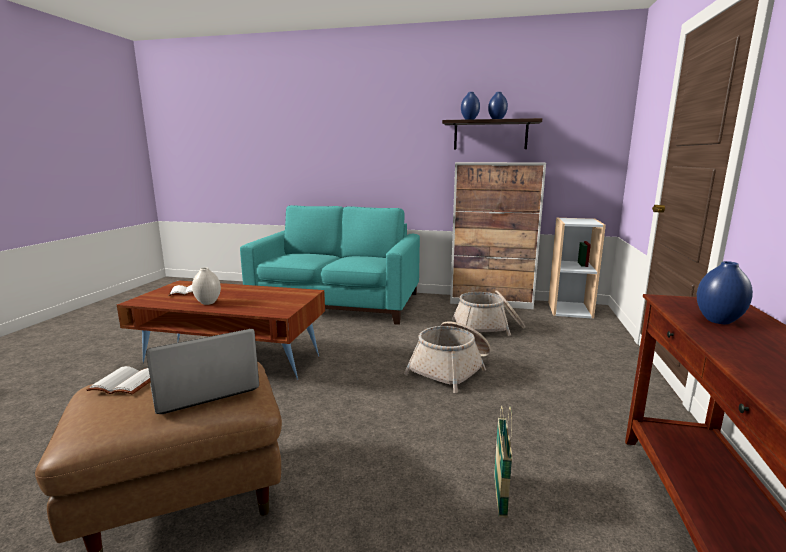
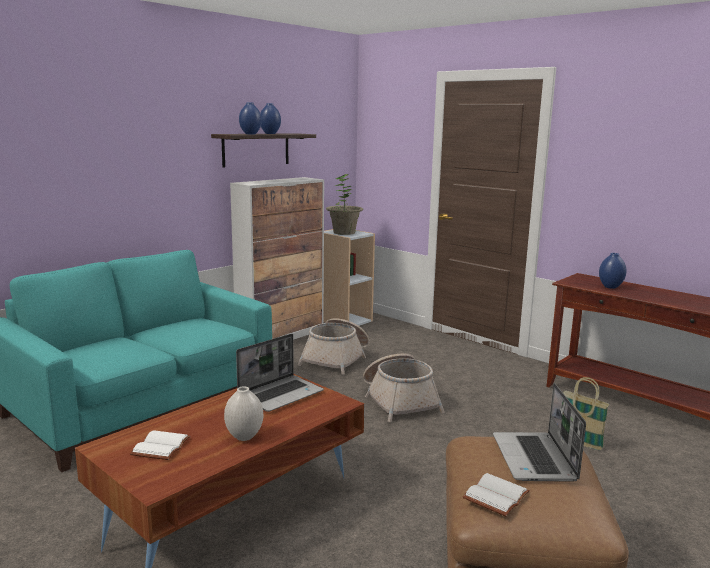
camera: 60 degrees left, 0 degrees up
none -> laptop [236,333,324,412]
none -> potted plant [326,174,363,235]

